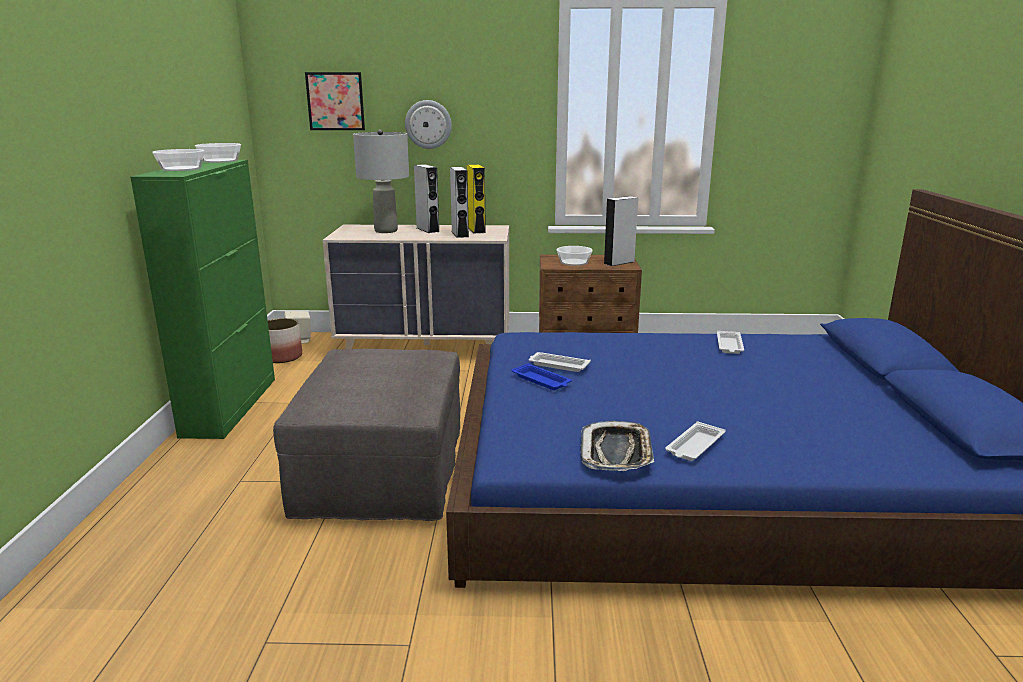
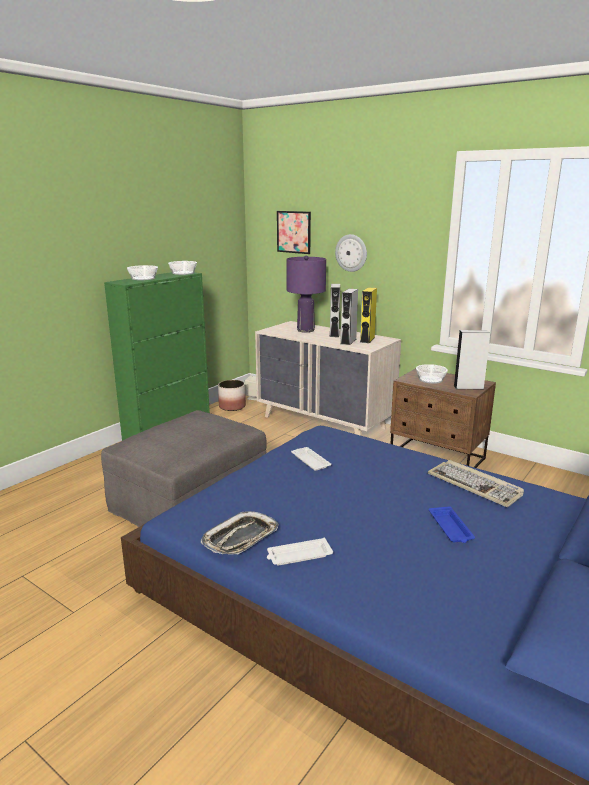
camera: 35 degrees right, 0 degrees up
grey table lamp [353,129,409,233] -> purple table lamp [286,256,326,333]
blue tray [511,363,572,390] -> blue tray moved to [429,506,475,543]
white tray [717,331,744,354] -> keyboard [428,460,524,507]

